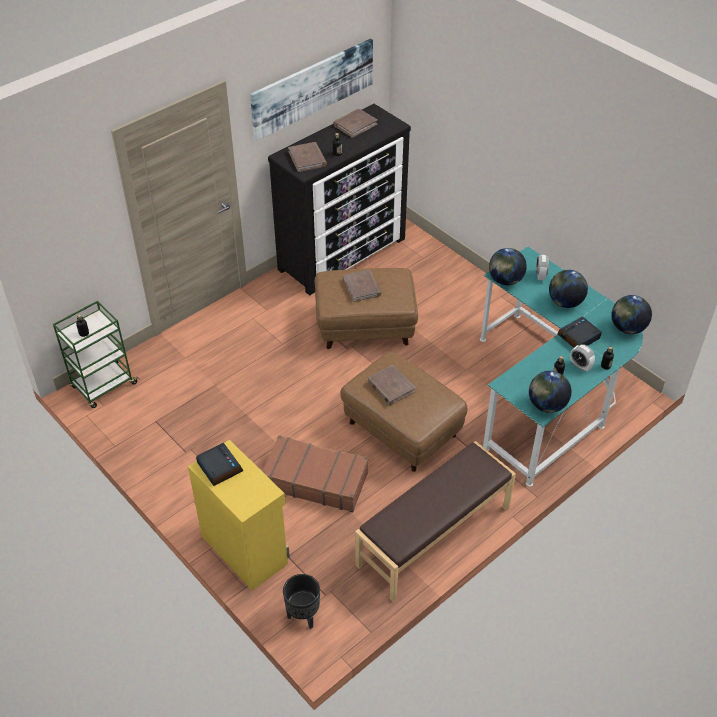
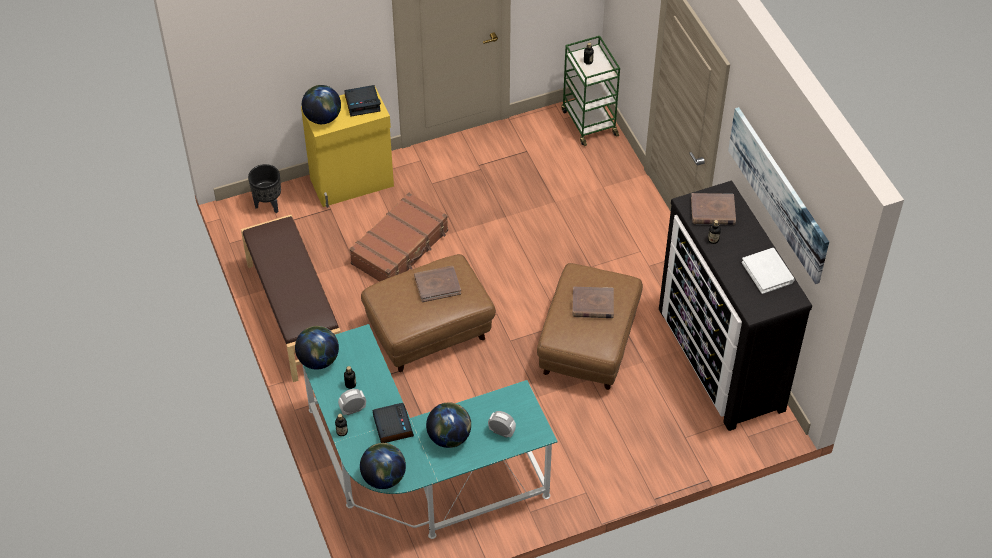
camera: 110 degrees right, 5 degrees up
brown book [333,109,378,138] -> white book [742,248,795,294]
globe [489,248,527,285] -> globe moved to [302,85,341,124]

